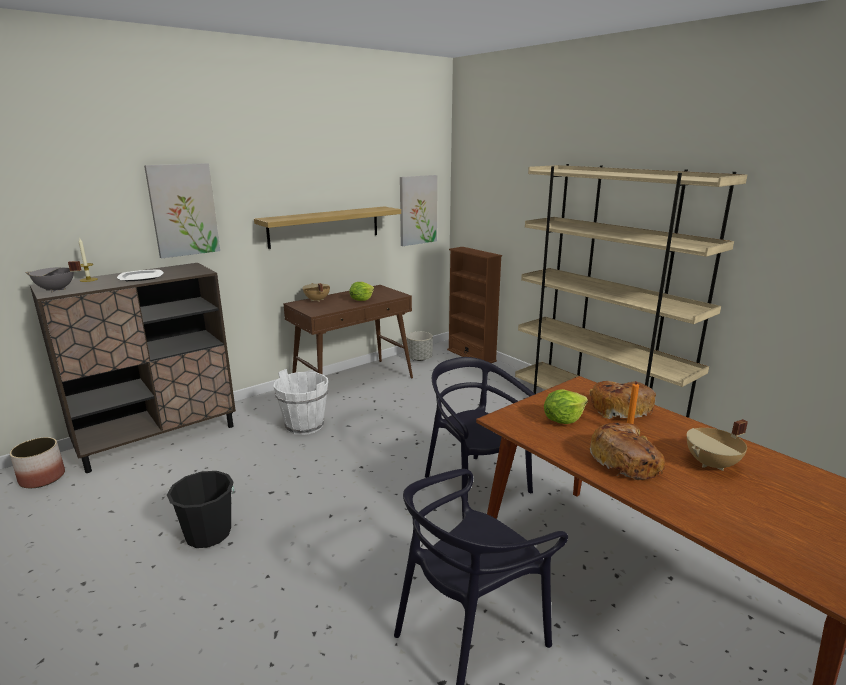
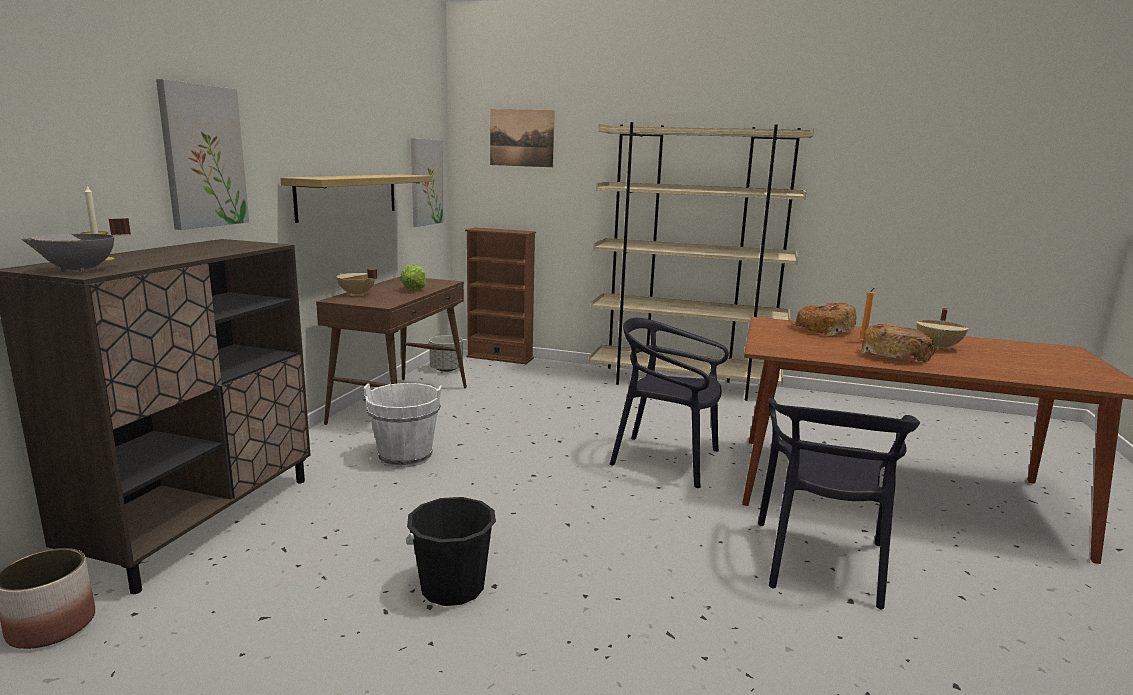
camera: 35 degrees left, 5 degrees down
plate [117,269,164,281] -> none
lettuce [544,389,588,424] -> none
none -> picture [490,109,555,167]

